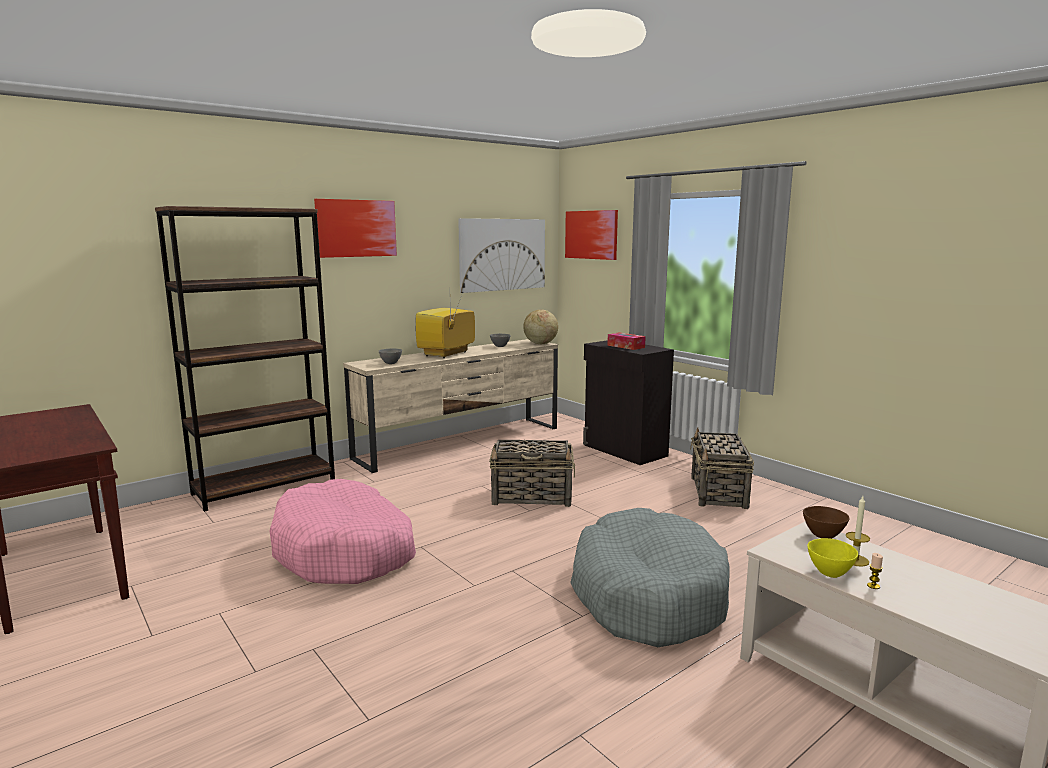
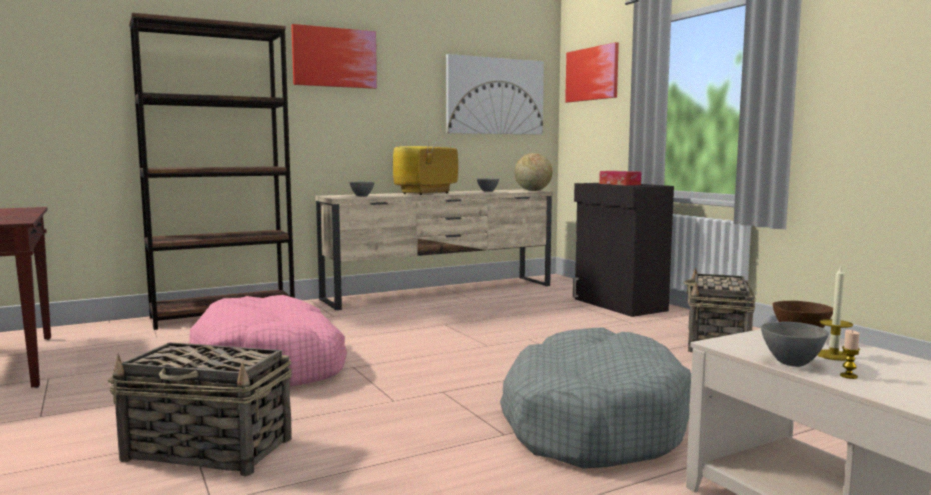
camera: 10 degrees right, 5 degrees down
basket [489,440,575,507] -> basket moved to [108,342,292,477]
yellow bowl [807,538,858,578] -> grey bowl [761,322,829,367]

